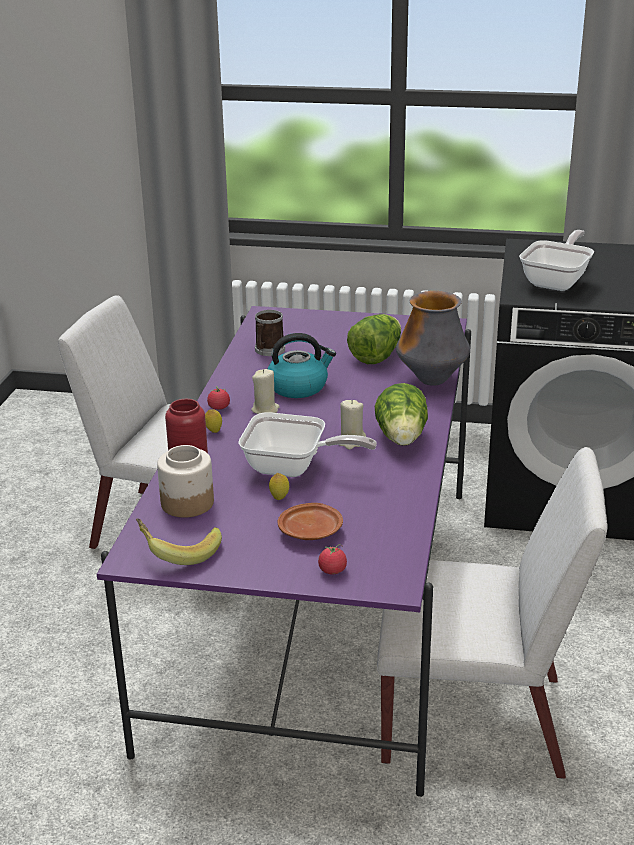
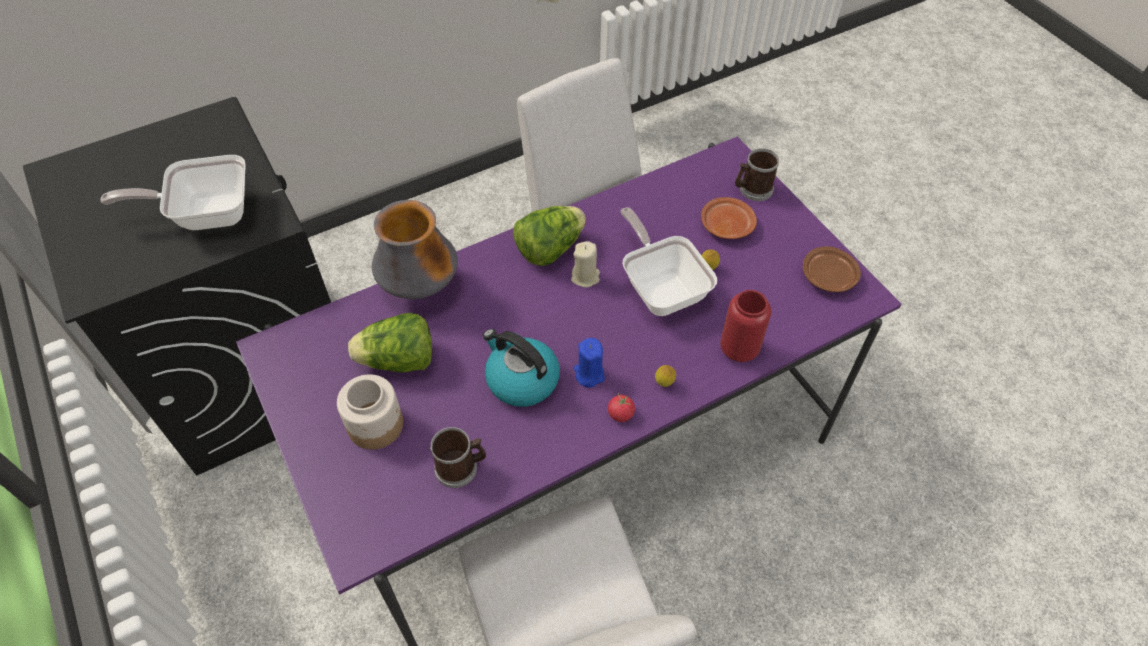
camera: 130 degrees left, 25 degrees up
banana [136,519,222,565] -> brown plate [803,246,861,292]
jar [157,445,214,518] -> jar moved to [337,374,403,450]
beige candle [251,369,279,414] -> blue candle [574,338,605,387]
tomato [318,544,347,575] -> mug [735,148,779,201]

